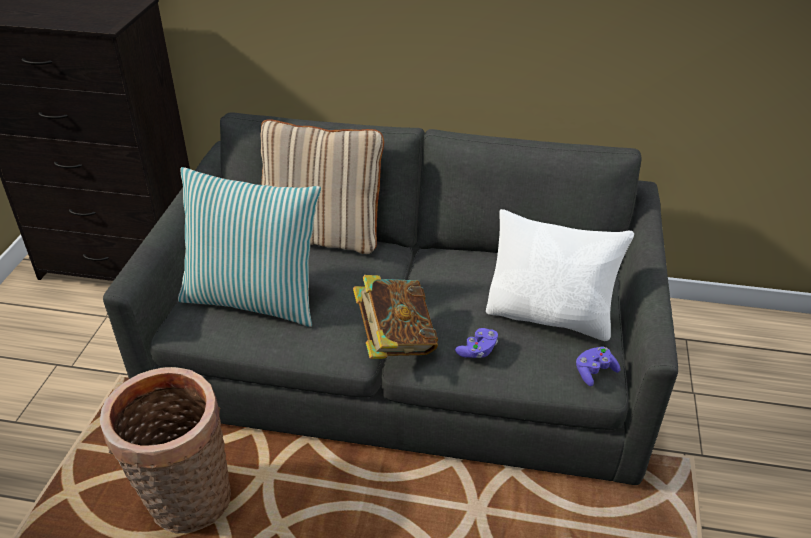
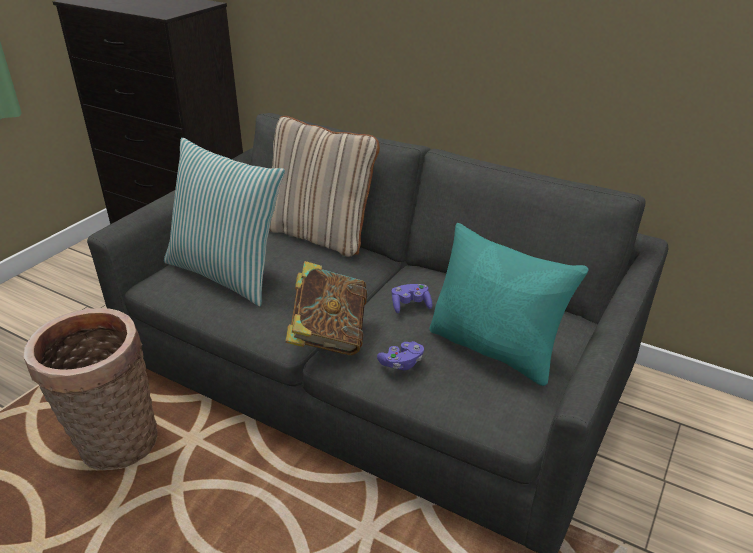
camera: 20 degrees right, 5 degrees down
white pillow [486,209,634,341] -> turquoise pillow [429,223,589,386]
purple game controller [576,347,620,386] -> purple game controller moved to [391,284,432,313]

